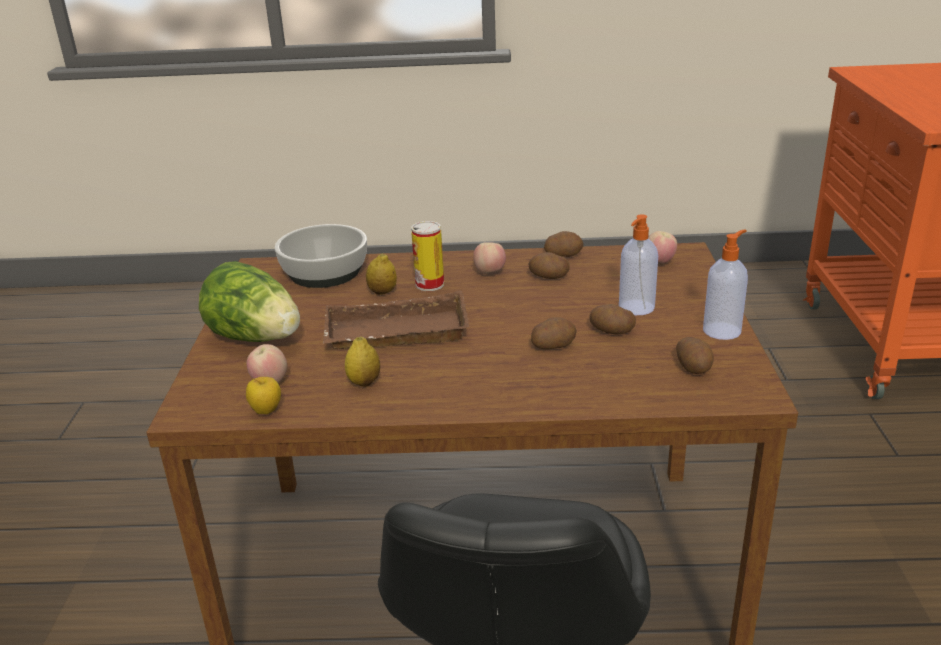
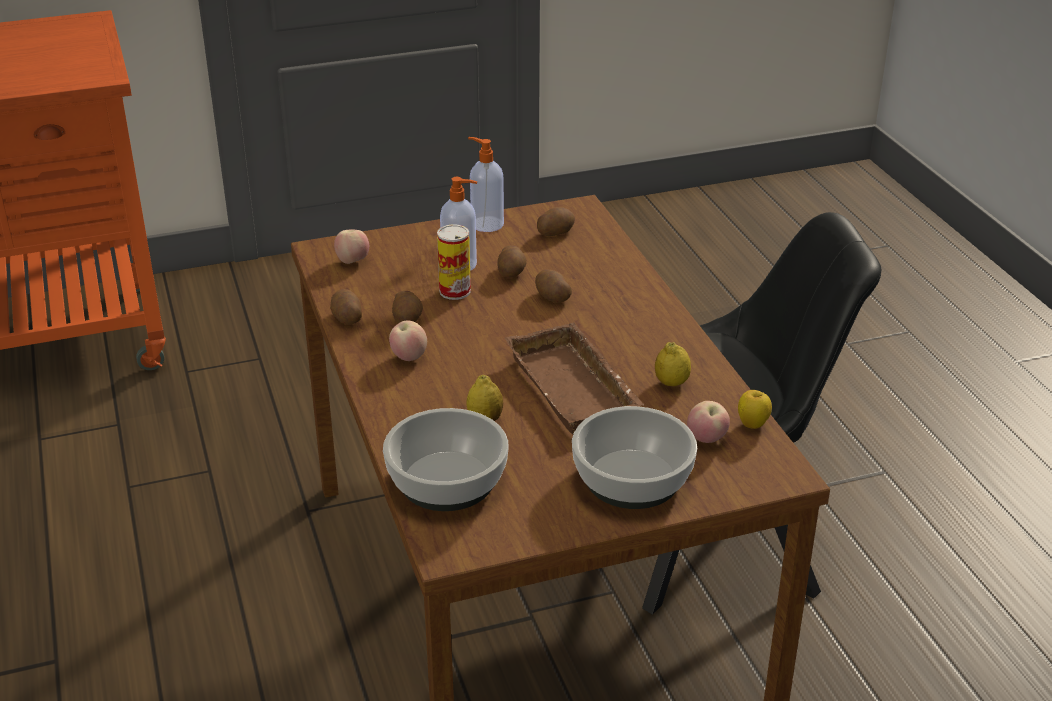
camera: 110 degrees left, 5 degrees up
lettuce [199,261,300,342] -> bowl [572,406,697,509]
can [411,221,444,291] -> can moved to [437,224,471,300]

